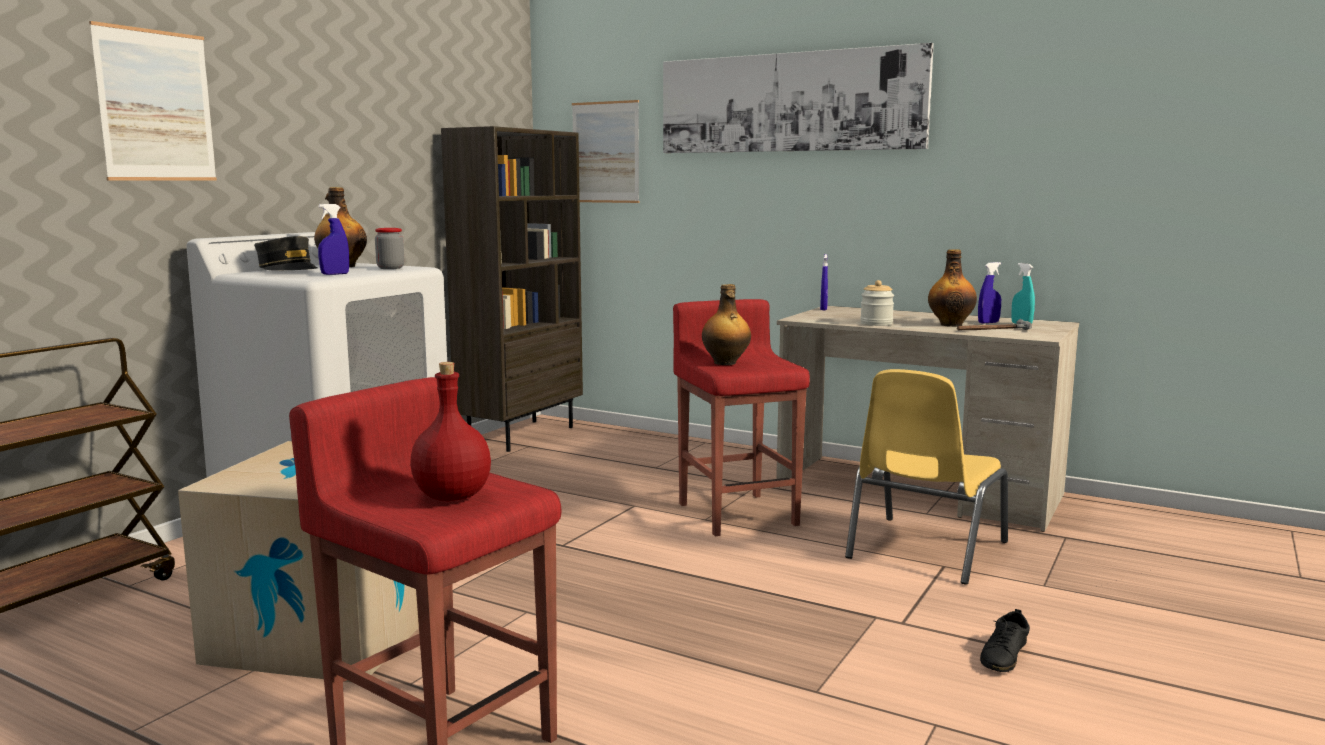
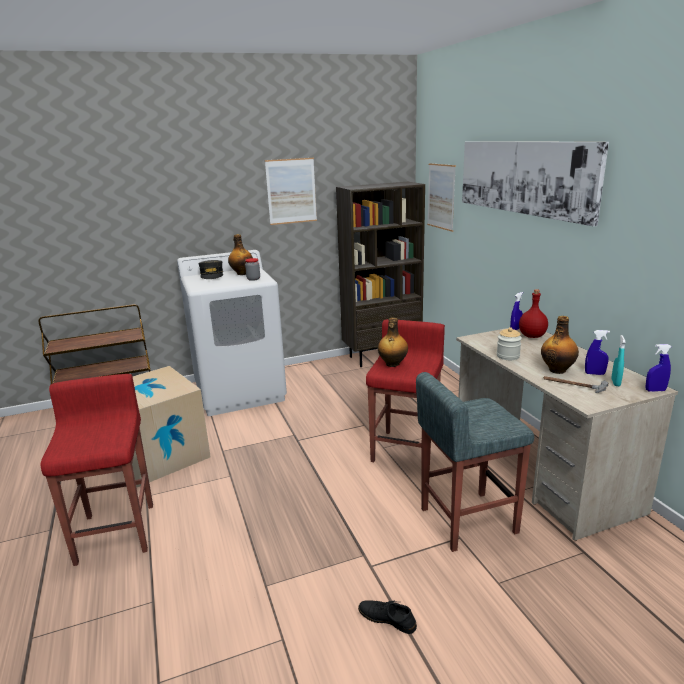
camera: 40 degrees right, 10 degrees up
picture [89,21,217,181] -> picture moved to [265,158,317,225]
blue spray bottle [318,204,349,275] -> blue spray bottle moved to [646,344,672,392]
red bottle [410,362,491,501] -> red bottle moved to [519,289,548,338]
yellow chair [845,369,1008,585] -> grey stool [416,372,534,552]
black shoe [980,609,1030,672] -> black shoe turned 45 degrees clockwise [358,600,417,634]

